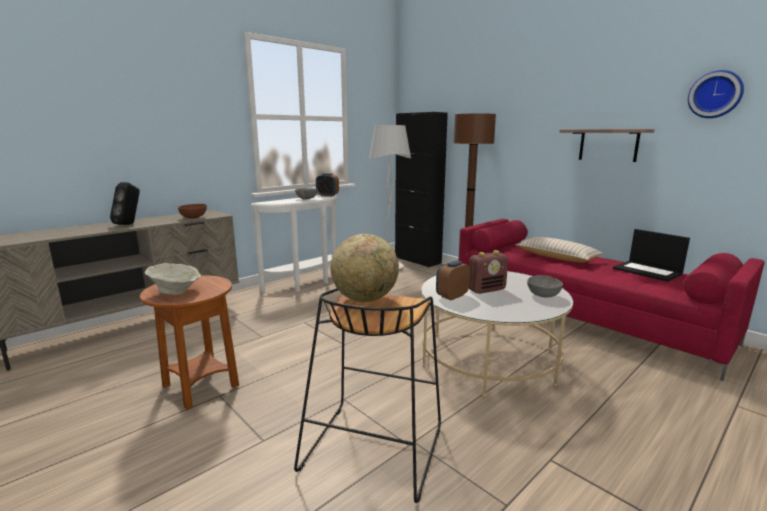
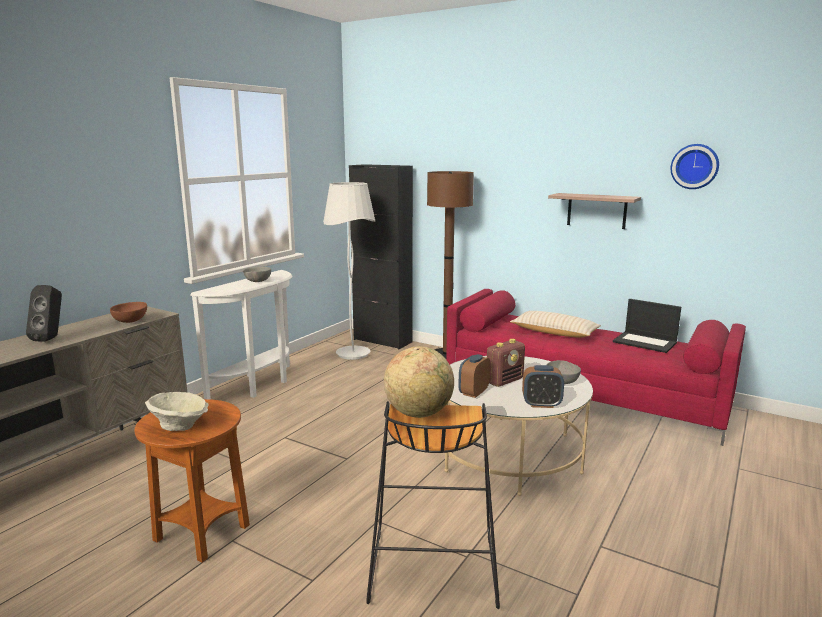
camera: 15 degrees left, 0 degrees up
alarm clock [316,173,339,197] -> alarm clock moved to [522,365,564,408]

